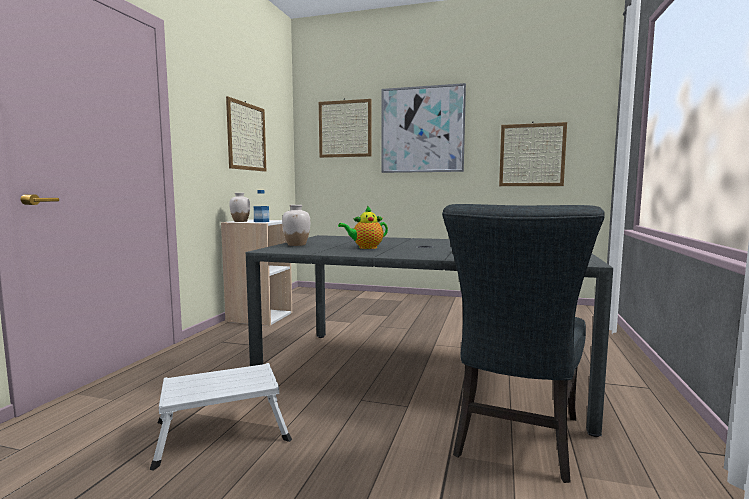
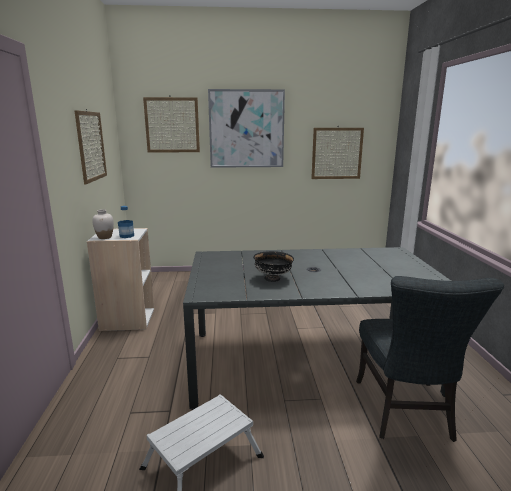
camera: 20 degrees left, 10 degrees up
white vase [282,205,310,246] -> none
teapot [338,206,388,249] -> black bowl [253,251,294,282]

